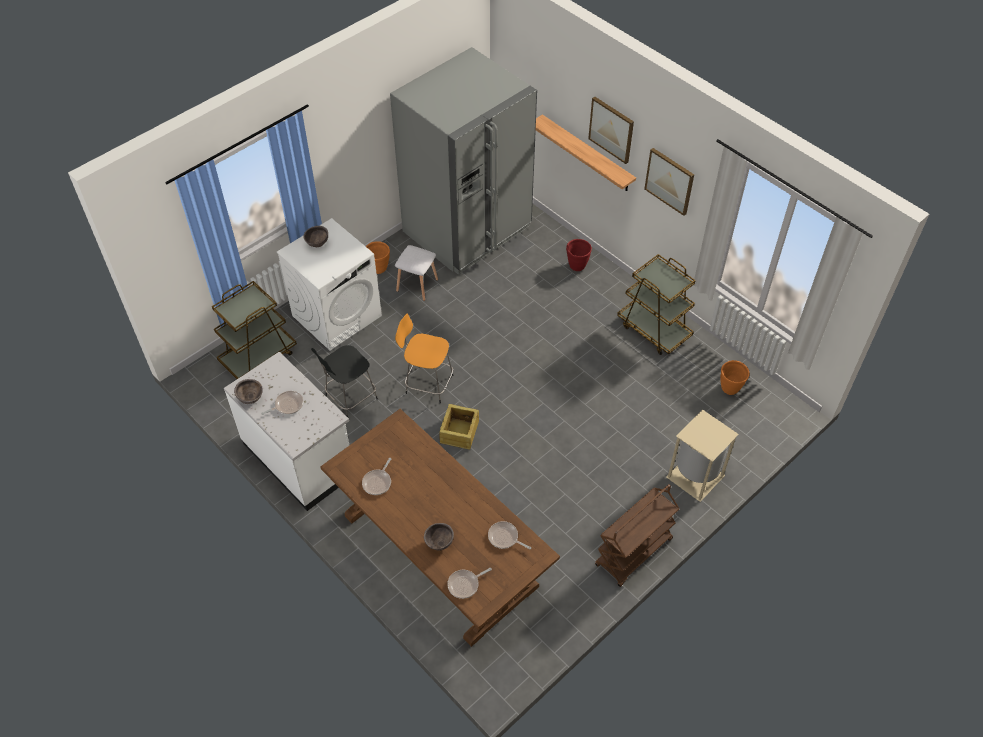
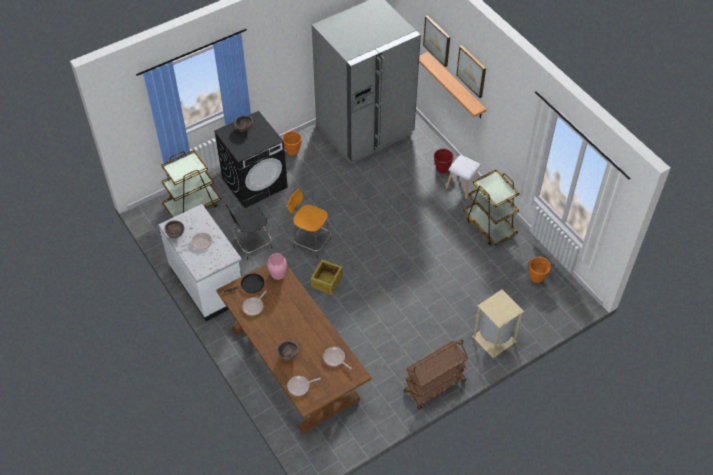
camera: 10 degrees right, 0 degrees up
white washing machine [277,218,382,351] -> black washing machine [214,111,288,208]
white stool [395,245,438,301] -> white stool moved to [446,155,481,199]
picture [644,148,694,216] -> picture moved to [423,15,450,67]
none -> black frying pan [224,273,265,294]
none -> pink vase [267,253,287,280]

